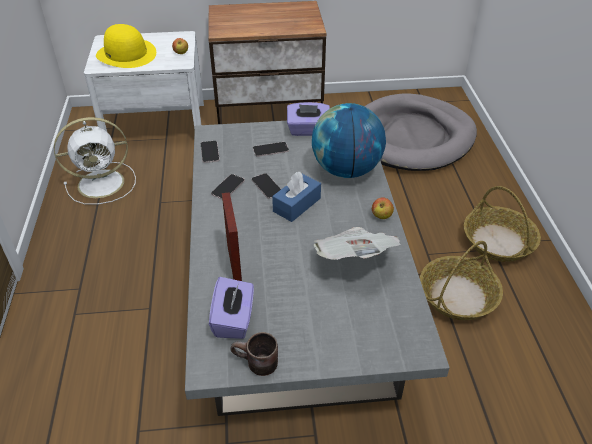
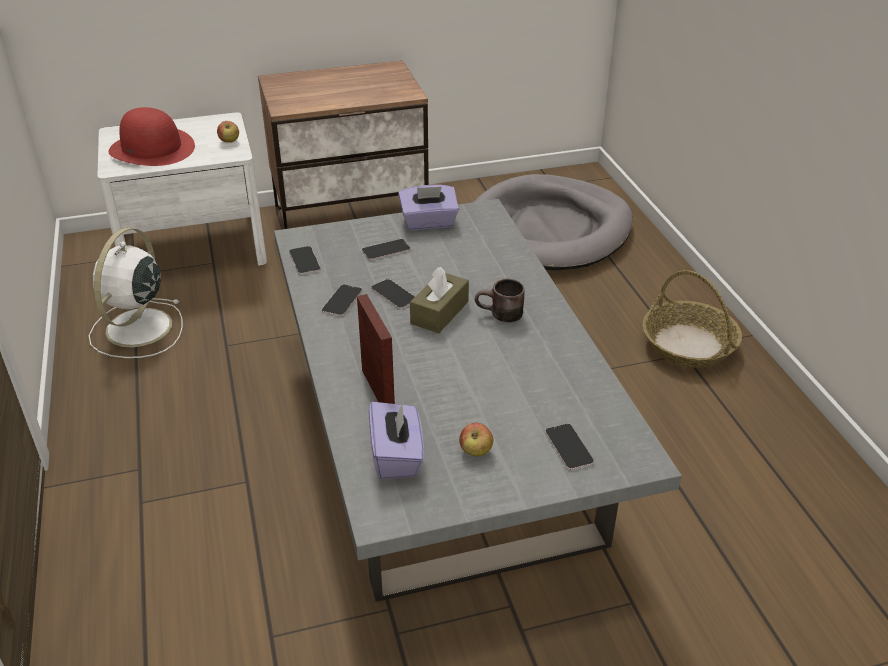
camera: 10 degrees left, 5 degrees down
white fan [54,117,136,205] -> white fan turned 135 degrees clockwise [89,228,183,358]
yellow hat [96,24,156,68] -> red hat [108,107,195,166]
brown mug [231,332,278,376] -> brown mug moved to [475,278,525,322]
blue tissue box [272,172,321,222] -> brown tissue box [410,267,469,333]
globe [312,103,386,178] -> none
newspaper [314,227,400,260] -> none
apple [372,197,394,219] -> apple moved to [459,423,493,456]
basket [420,241,503,320] -> none
none -> phone [545,423,594,470]

